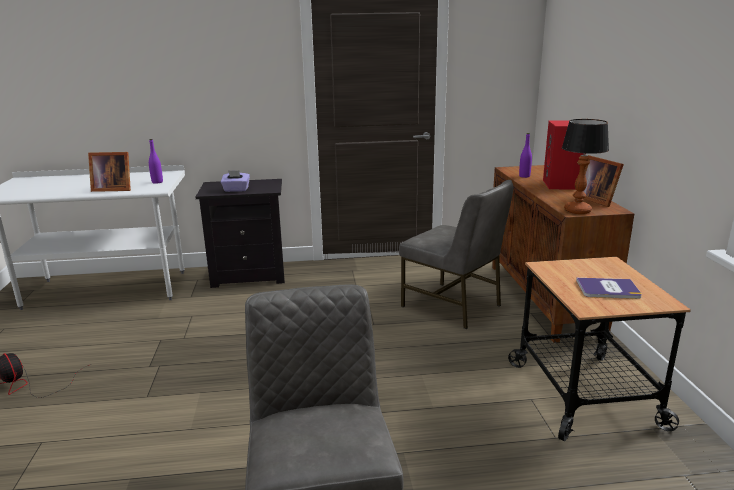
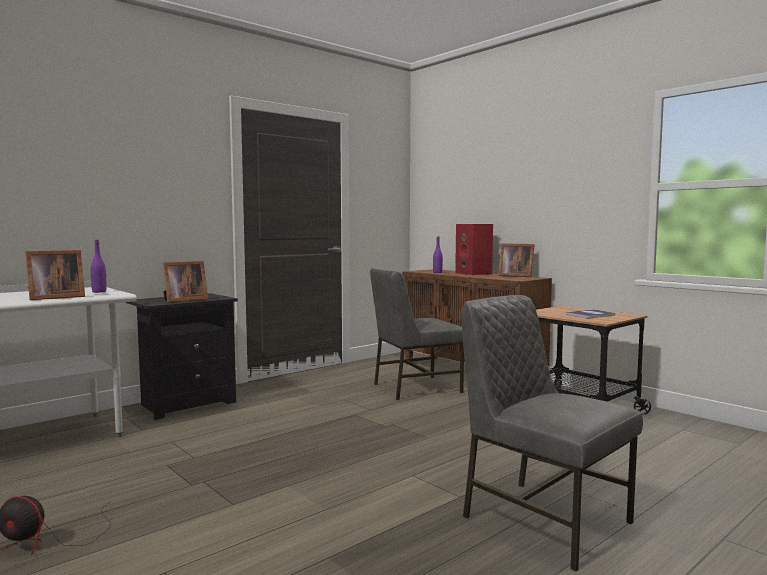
camera: 35 degrees left, 15 degrees down
purple tissue box [221,170,250,192] -> picture frame [163,261,208,302]
grey chair [399,180,513,329] -> grey chair turned 150 degrees clockwise [370,268,464,400]
table lamp [562,119,609,214] -> none

